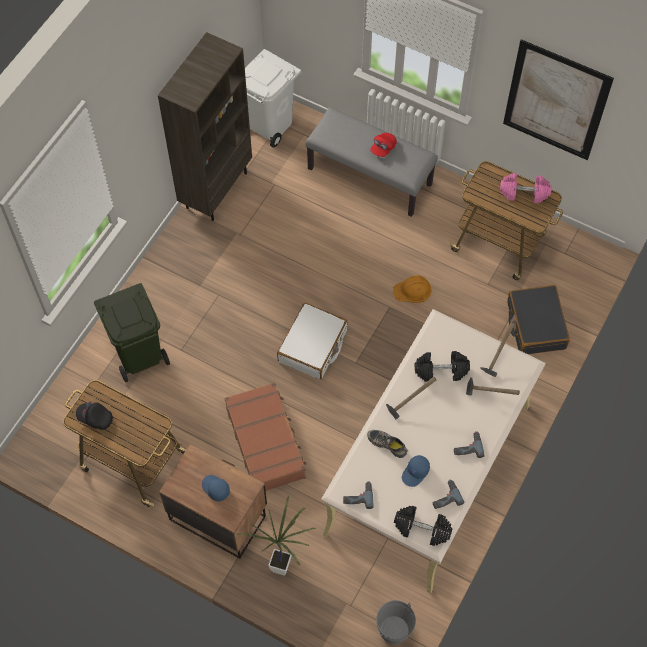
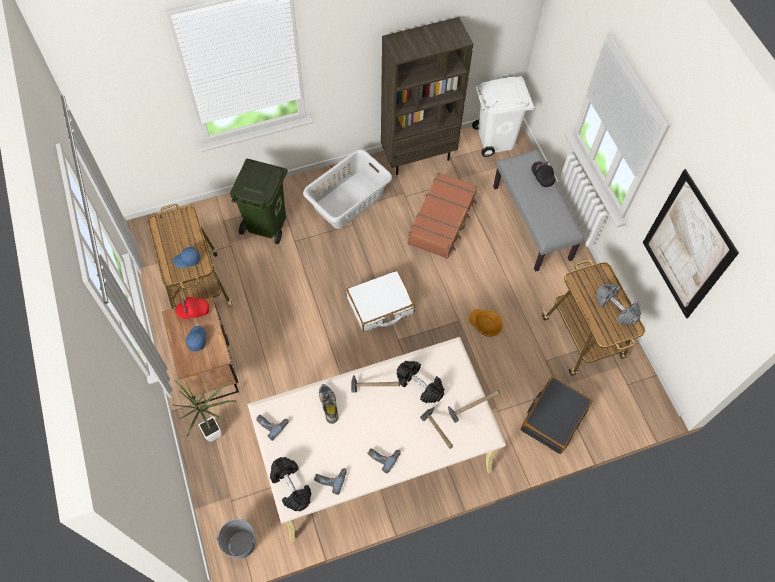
camera: 40 degrees right, 0 degrees up
black cap [76,401,113,430] -> black cap moved to [531,161,556,187]
brown suitcase [224,383,307,491] -> brown suitcase moved to [408,172,477,259]
red cap [370,133,397,157] -> red cap moved to [175,297,209,319]
blue cap [402,455,430,487] -> blue cap moved to [173,247,200,268]
pink dumbbell [500,173,551,203] -> grey dumbbell [596,283,641,325]
none -> grey laundry basket [303,149,392,229]

